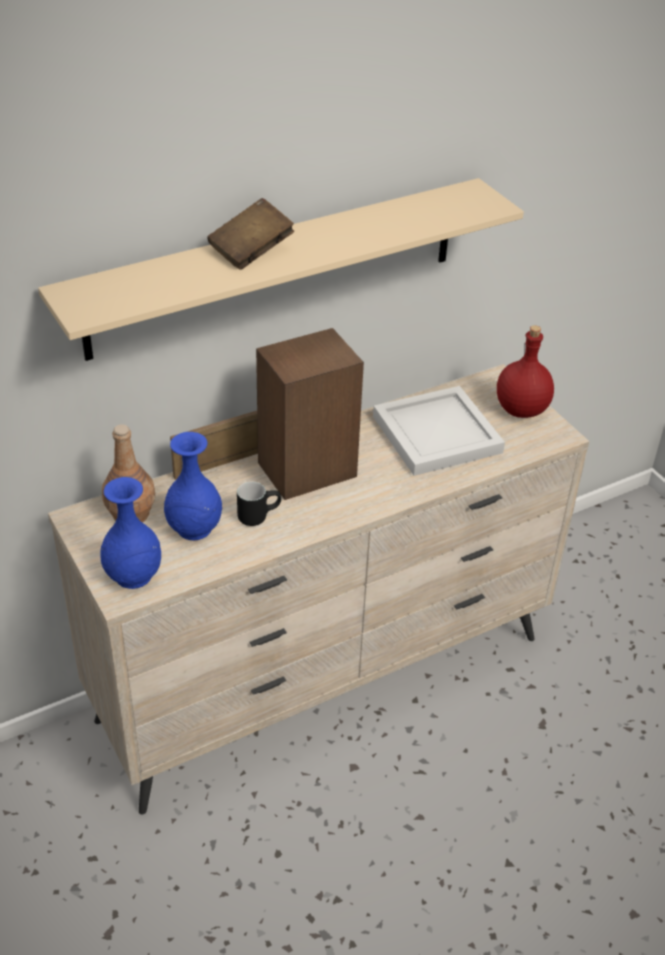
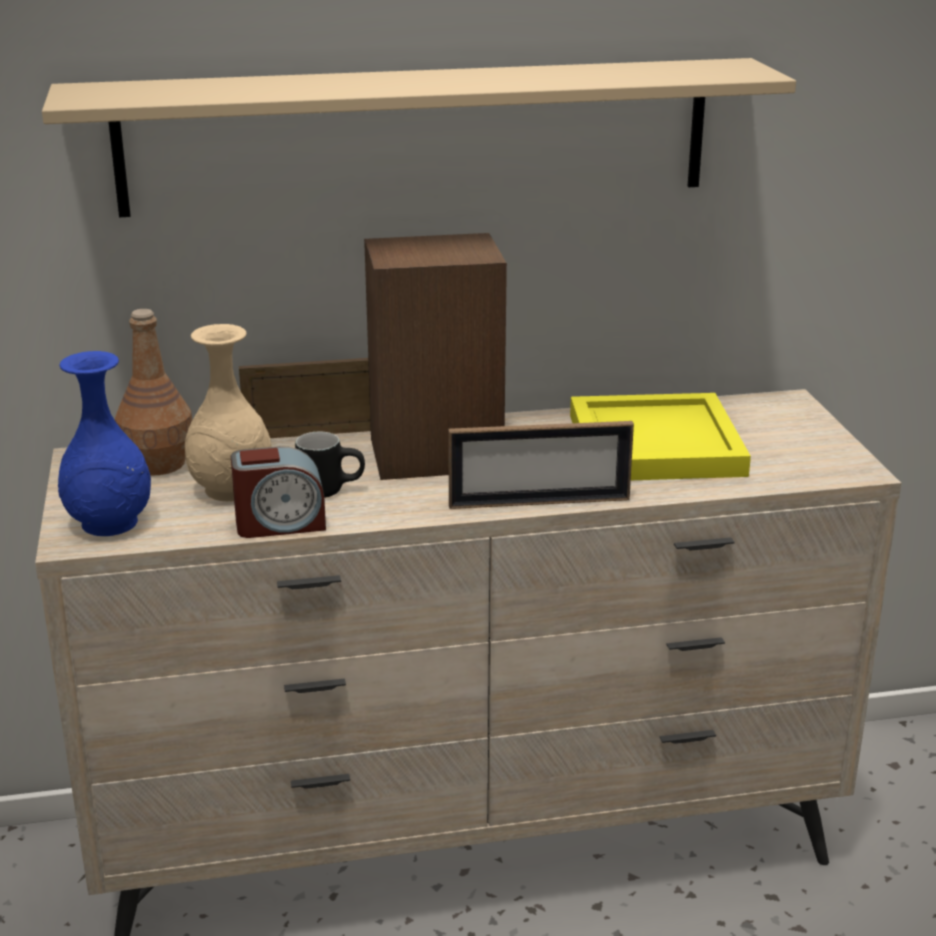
camera: 20 degrees right, 15 degrees down
blue vase [164,432,222,540] -> beige vase [185,324,272,502]
brown book [207,198,294,270] -> none
white tray [373,386,505,476] -> yellow tray [570,393,751,480]
red bottle [497,325,554,418] -> none
none -> alarm clock [231,446,326,538]
none -> picture frame [448,421,634,509]

